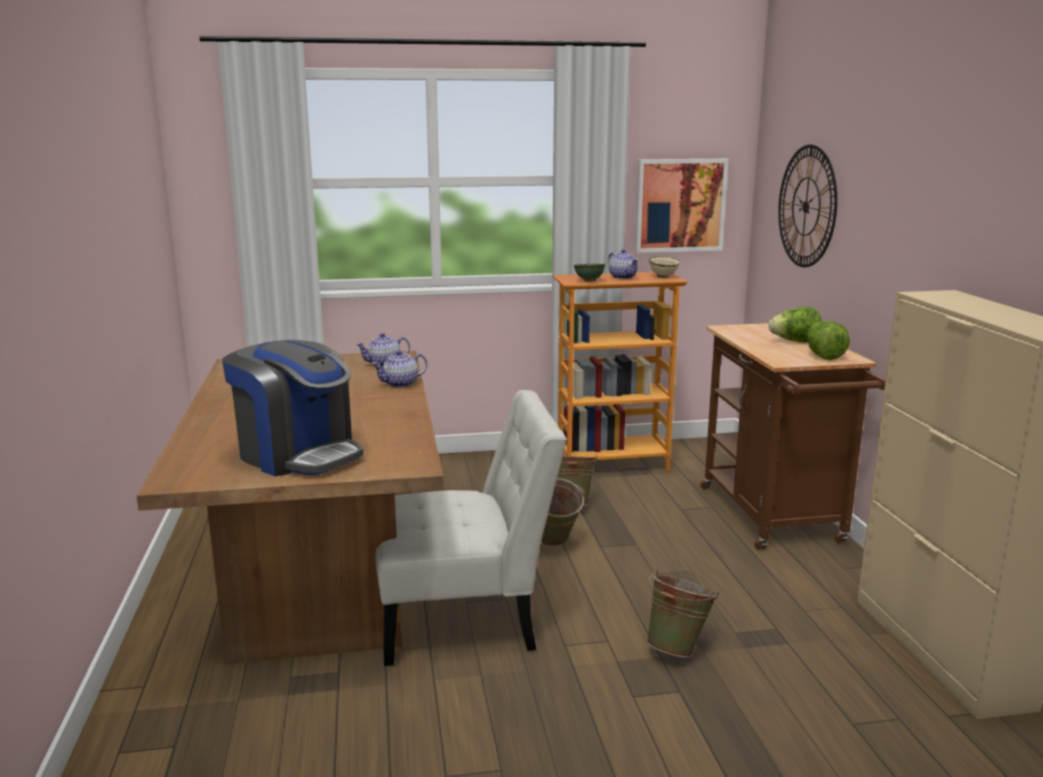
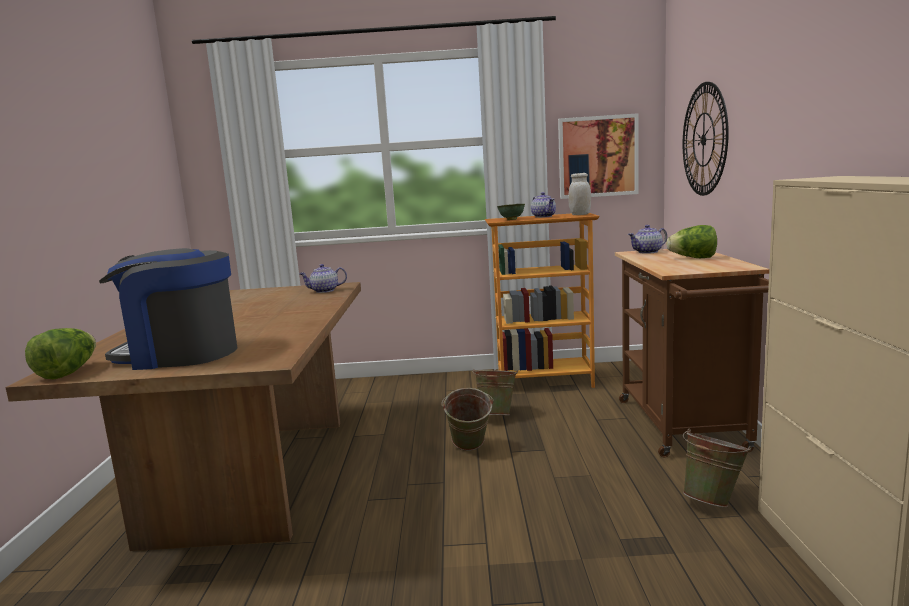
camera: 10 degrees right, 5 degrees down
coffee machine [222,340,363,476] -> coffee machine turned 135 degrees clockwise [99,248,237,370]
teapot [372,350,427,388] -> teapot moved to [628,225,667,254]
white chair [375,390,567,666] -> none
green bucket [647,570,719,658] -> green bucket moved to [683,429,751,508]
beige bowl [649,257,680,278] -> white jar [568,173,591,215]
lettuce [807,321,850,360] -> lettuce moved to [25,328,96,379]

